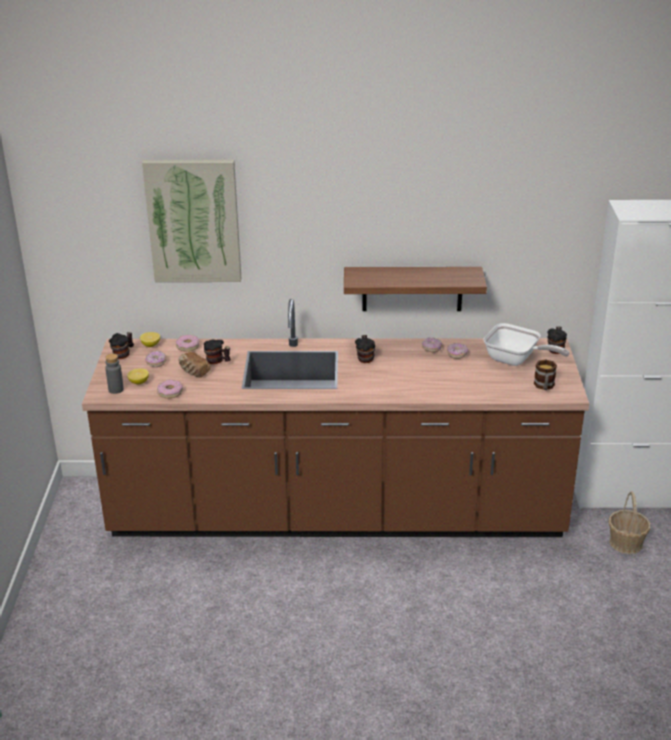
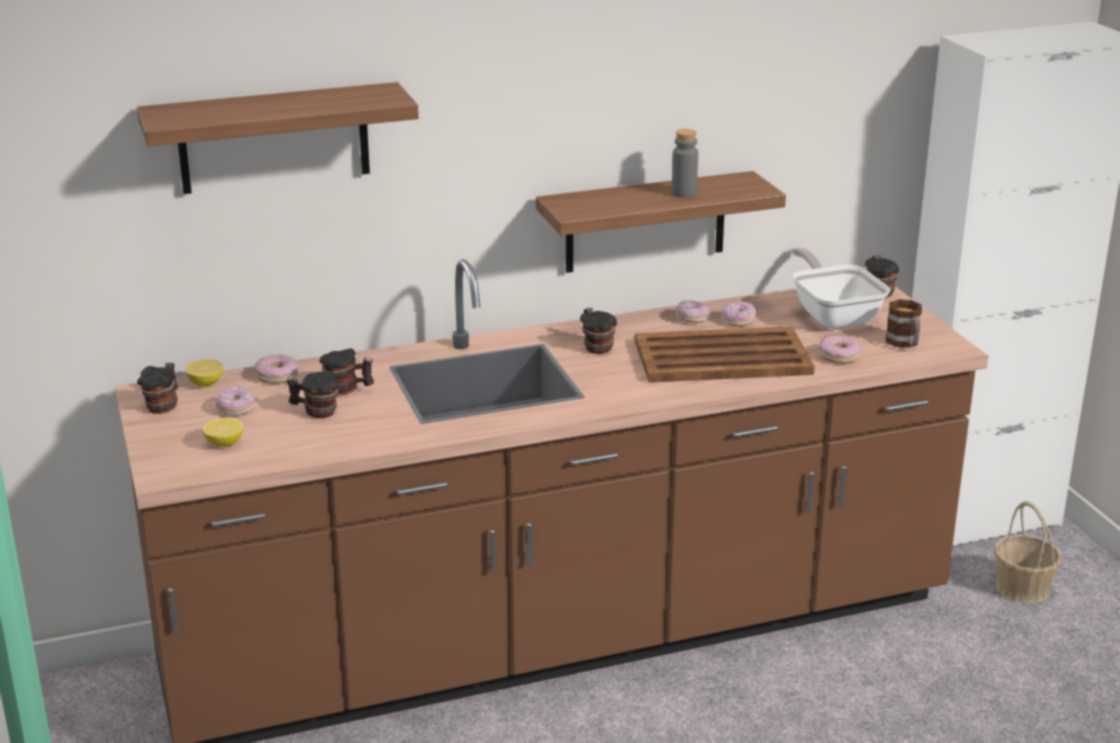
camera: 20 degrees left, 5 degrees down
grey bottle [105,354,124,394] -> grey bottle moved to [672,129,698,198]
picture [142,159,241,282] -> shelf [137,82,419,194]
donut [157,380,183,399] -> donut moved to [818,335,862,364]
bread [178,352,210,378] -> mug [286,371,340,419]
frying pan [483,323,569,366] -> frying pan turned 120 degrees counterclockwise [792,247,890,329]
none -> brown tray [635,326,815,383]

